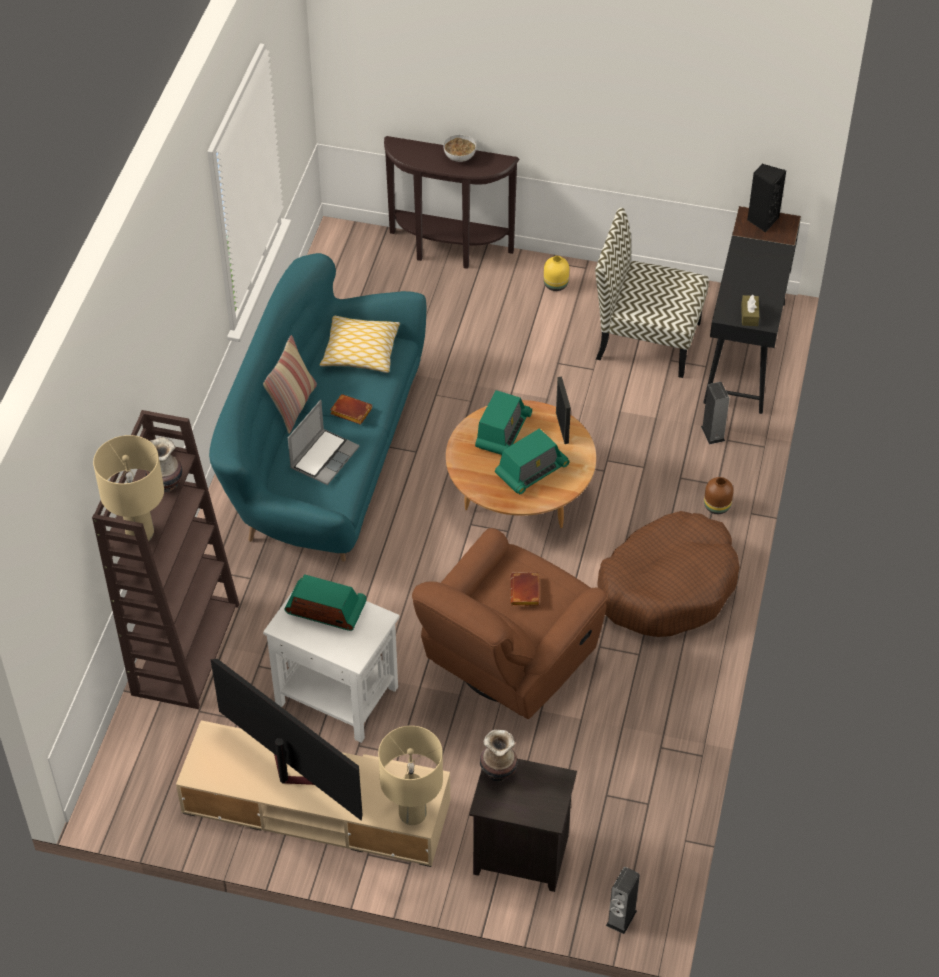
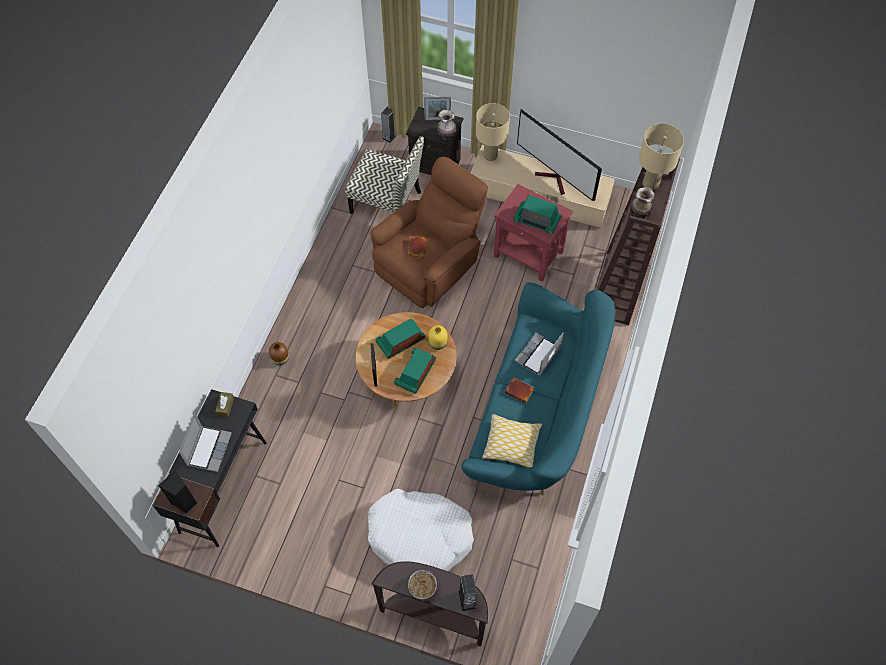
camera: 175 degrees left, 10 degrees up
pillow [263,335,317,434] -> none
white side table [263,591,400,743] -> red side table [494,184,573,282]
yellow vase [544,256,569,291] -> yellow vase moved to [428,325,448,350]
chair [595,208,709,378] -> chair moved to [345,136,424,214]
brown dog bed [597,511,740,637] -> none
speaker [701,382,730,444] -> speaker moved to [458,574,477,611]
none -> laptop [179,412,232,472]
none -> white dog bed [368,489,474,571]
none -> picture frame [424,97,451,121]

